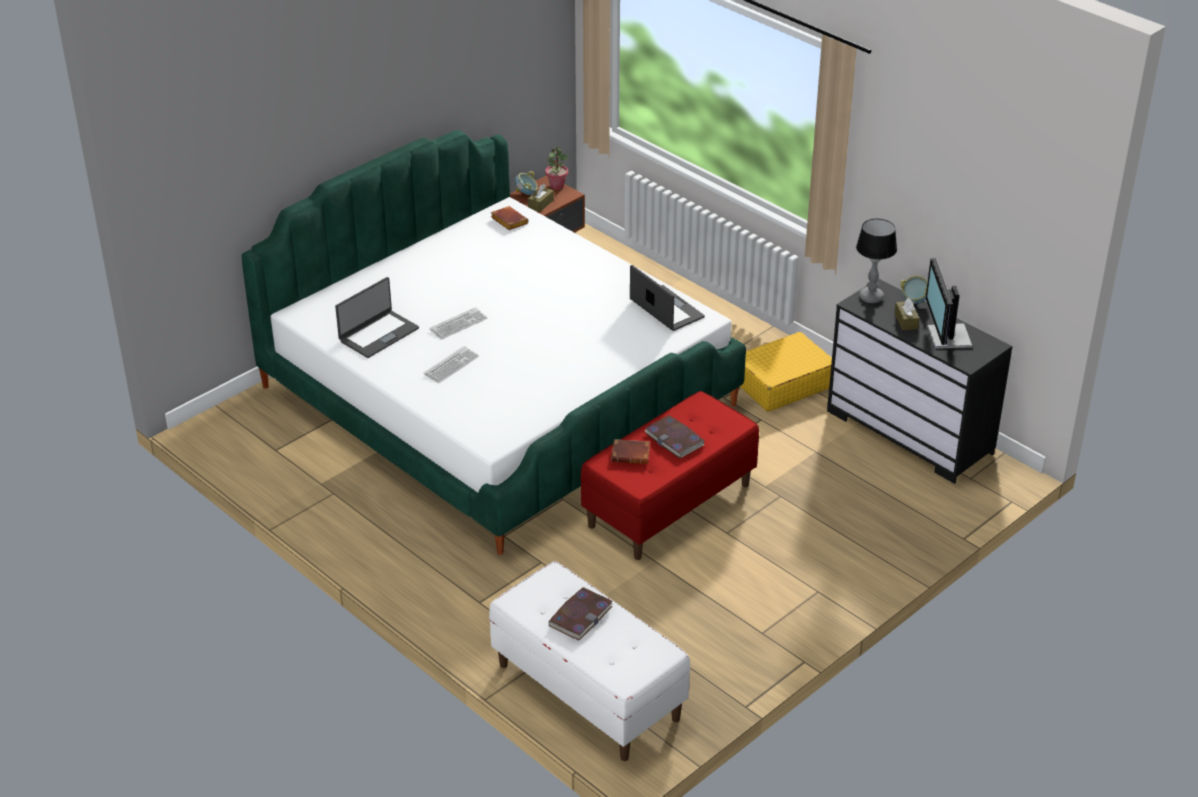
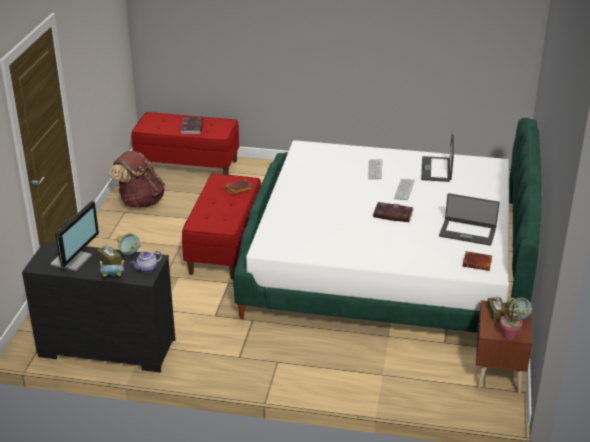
camera: 145 degrees right, 5 degrees down
white bench [489,561,690,761] -> red bench [131,112,239,175]
laptop [630,265,705,331] -> laptop moved to [439,193,500,246]
book [644,415,704,458] -> book moved to [373,202,413,222]
yellow suitcase [740,332,832,412] -> none
table lamp [856,218,897,303] -> teapot [130,251,162,273]
monitor [926,258,972,349] -> monitor turned 60 degrees clockwise [50,201,99,271]
none -> brown backpack [109,151,165,208]
none -> bowl [116,233,141,255]

